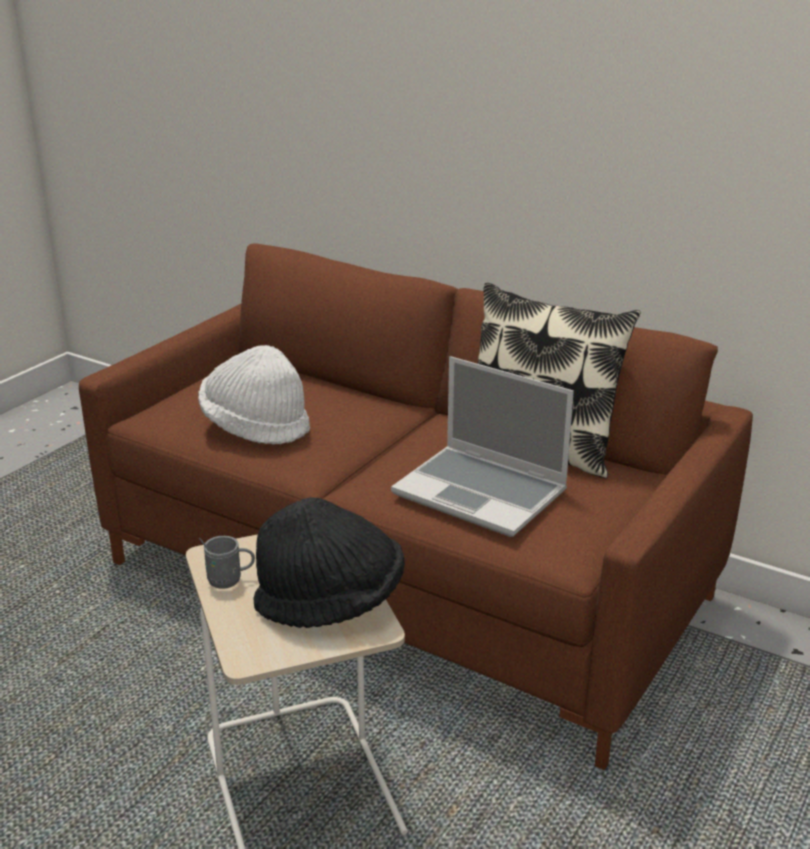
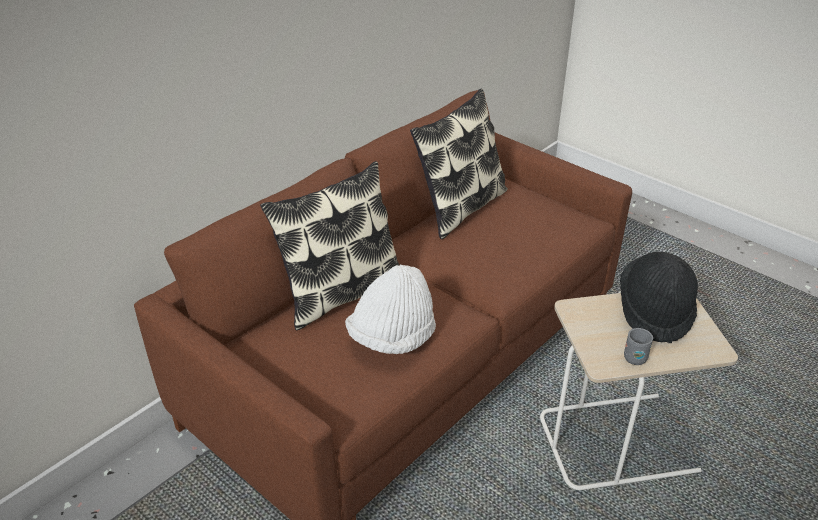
camera: 80 degrees left, 10 degrees up
laptop [391,356,574,537] -> none
none -> pillow [260,161,399,330]

